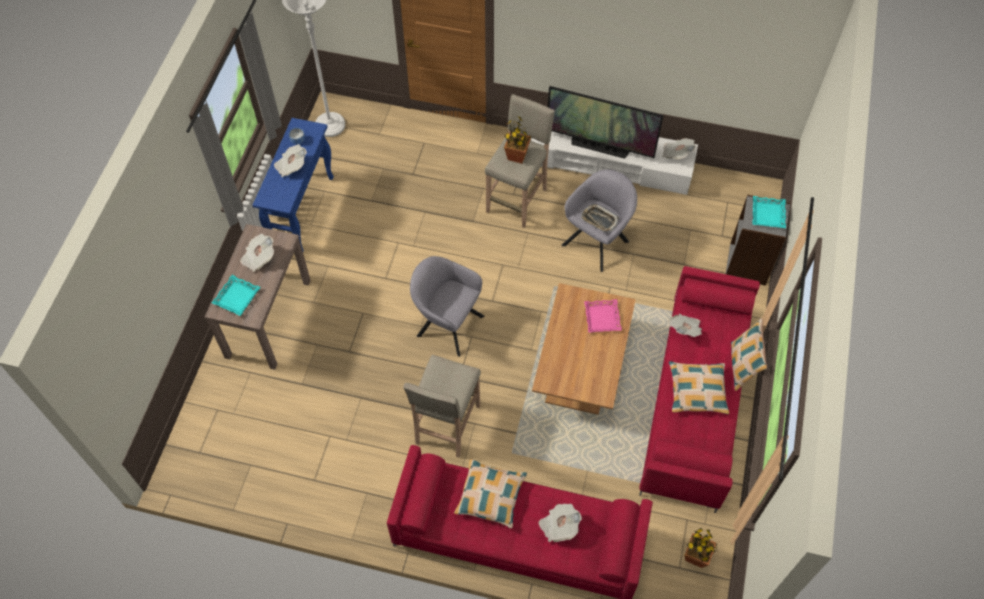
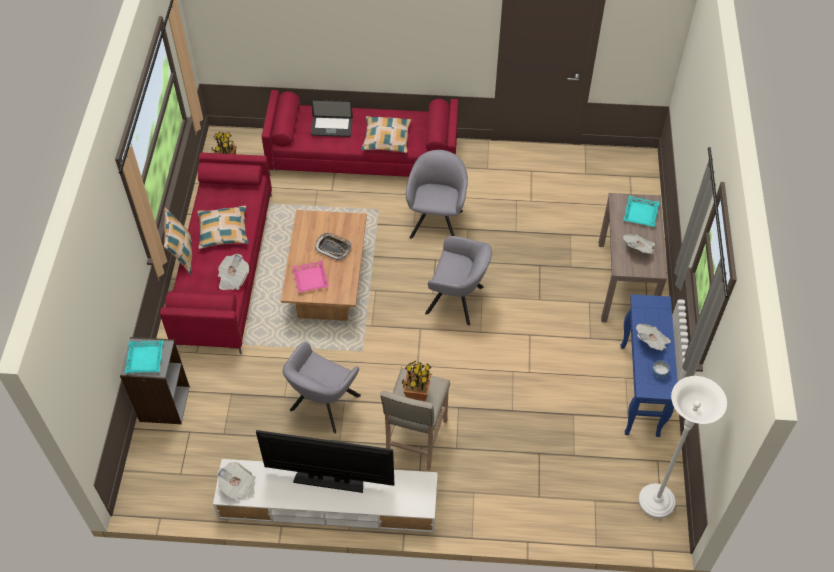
camera: 170 degrees right, 5 degrees down
beige stool [403,355,481,458] -> grey armchair [406,150,468,239]
newspaper [538,504,582,542] -> laptop [311,100,353,137]
tray [581,204,619,232] -> tray moved to [315,233,351,260]

